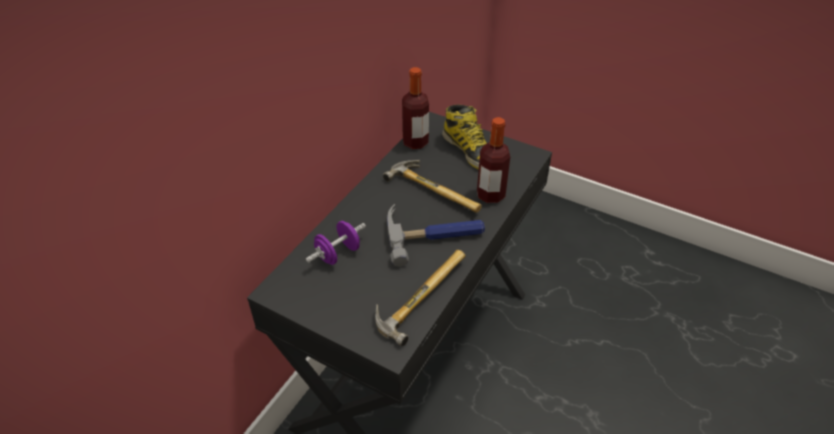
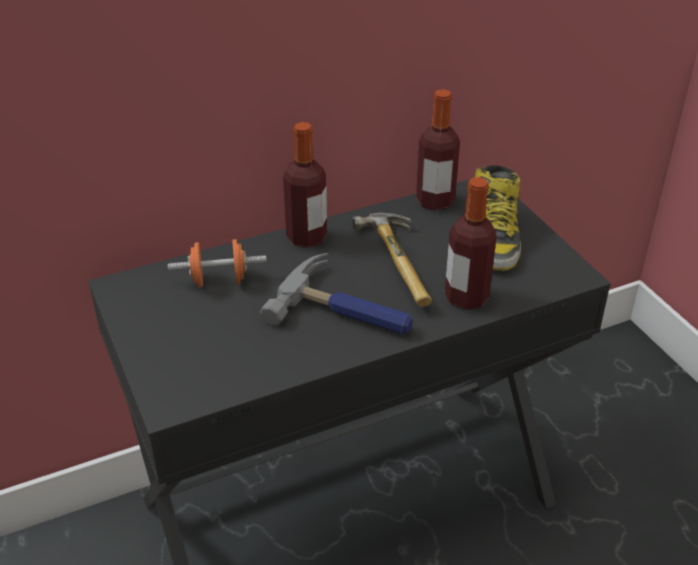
camera: 35 degrees right, 5 degrees down
purple dumbbell [305,221,366,265] -> orange dumbbell [168,239,267,287]
hammer [375,250,465,346] -> none
none -> bottle [283,122,327,248]

